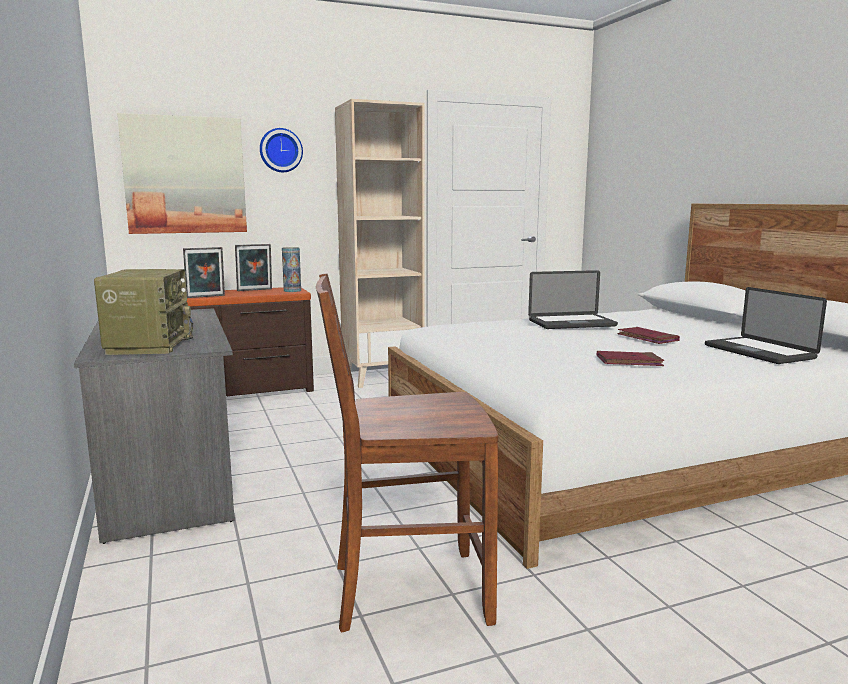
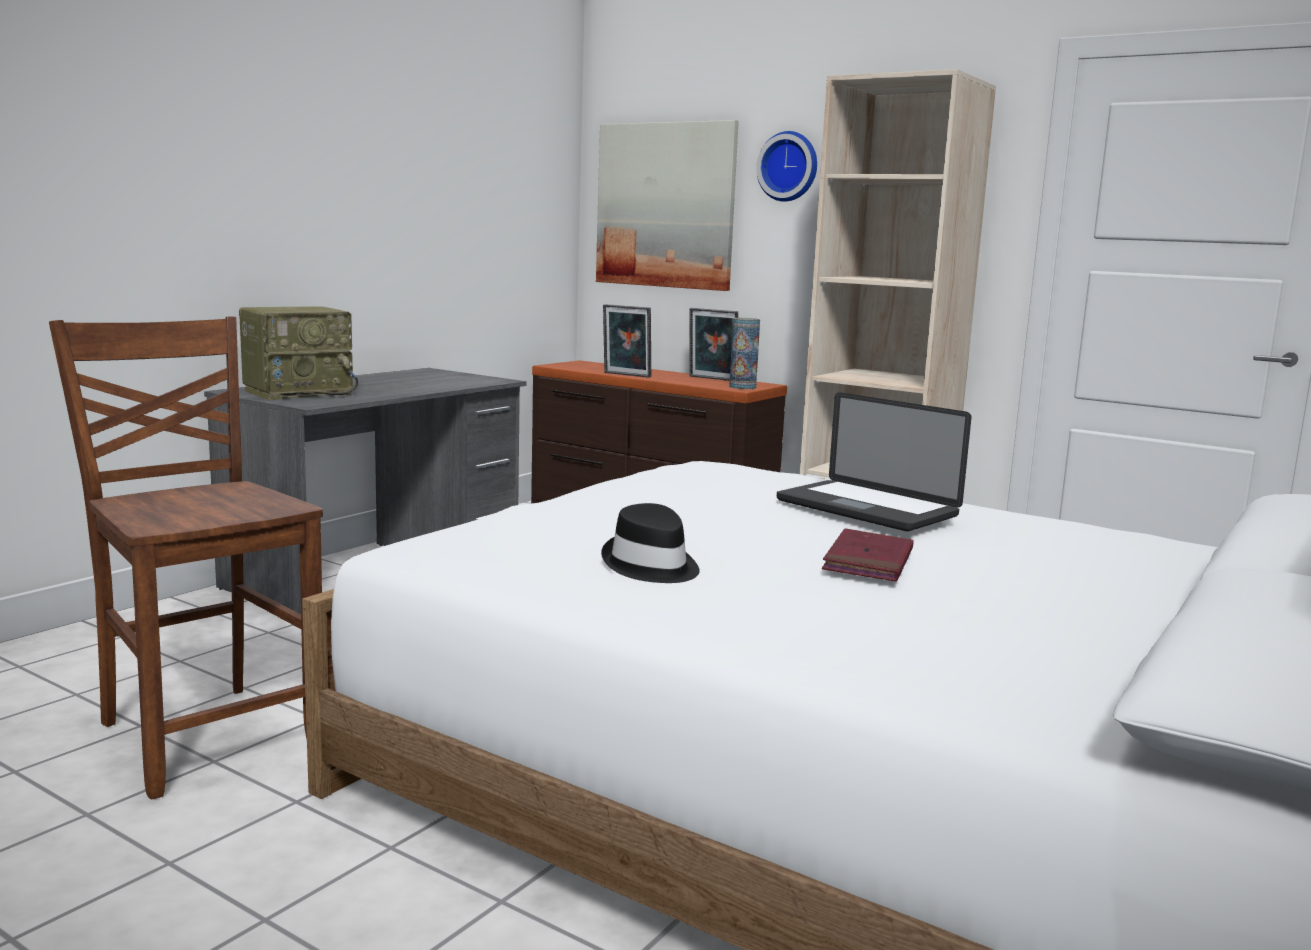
camera: 55 degrees right, 0 degrees up
red book [597,351,664,366] -> black hat [601,503,700,583]
laptop [705,287,827,364] -> none

